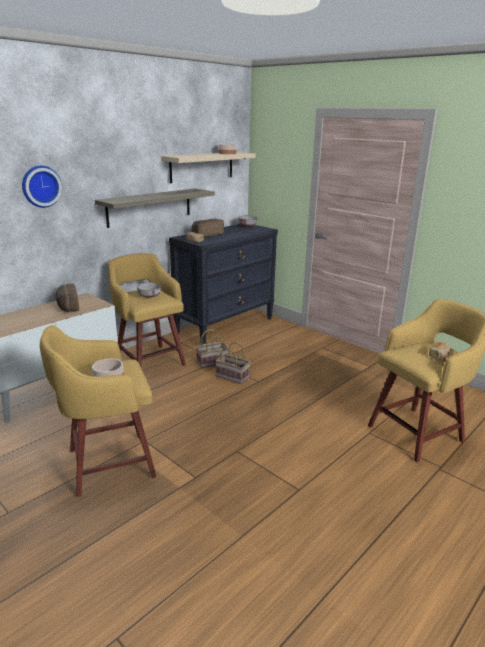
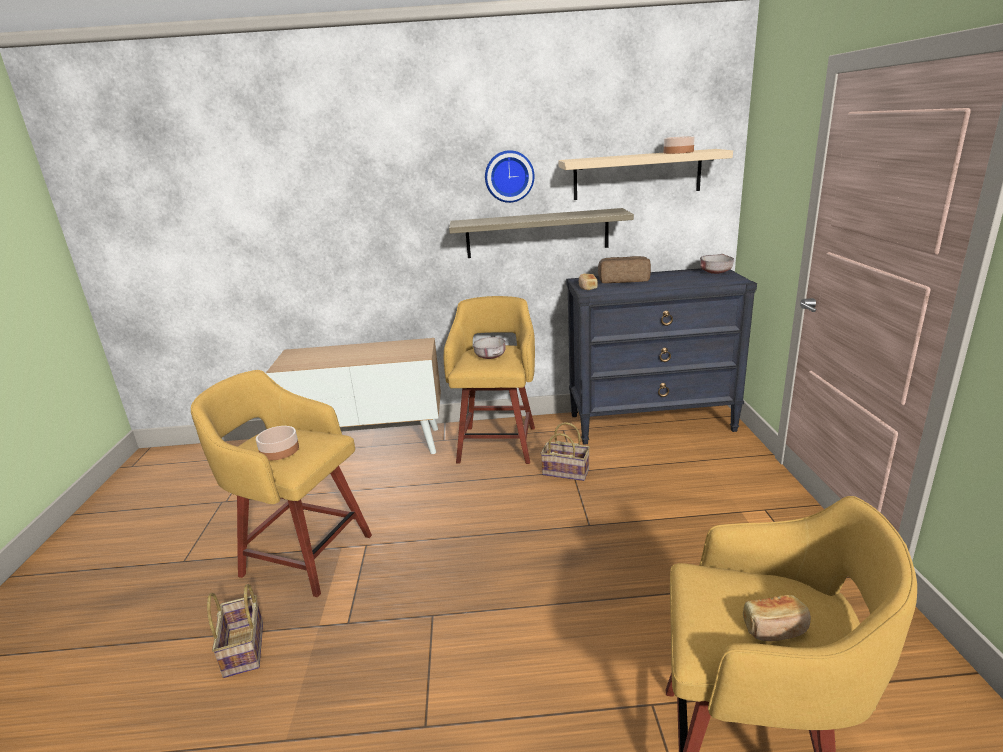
camera: 45 degrees right, 0 degrees up
wall clock [22,166,62,208] -> wall clock moved to [485,150,534,203]
bread [55,283,79,312] -> none
basket [215,342,250,384] -> basket moved to [207,584,263,678]

